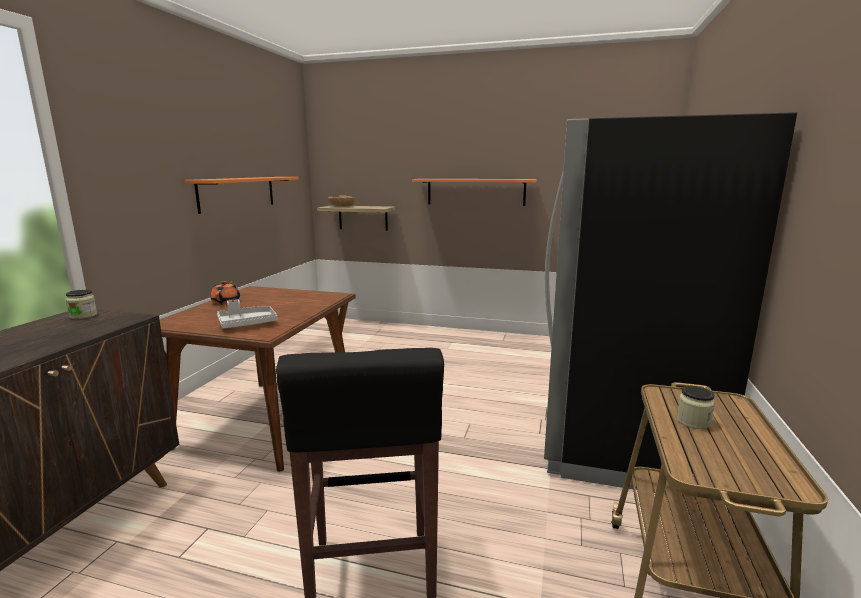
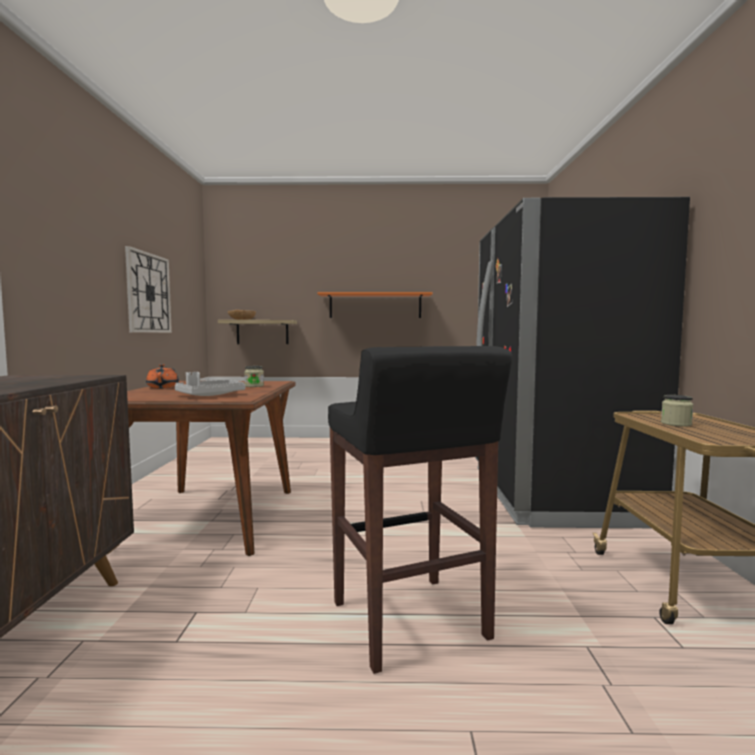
camera: 15 degrees left, 10 degrees down
jar [66,289,97,319] -> jar moved to [244,366,264,387]
orange shelf [184,177,299,214] -> wall clock [125,246,172,333]

